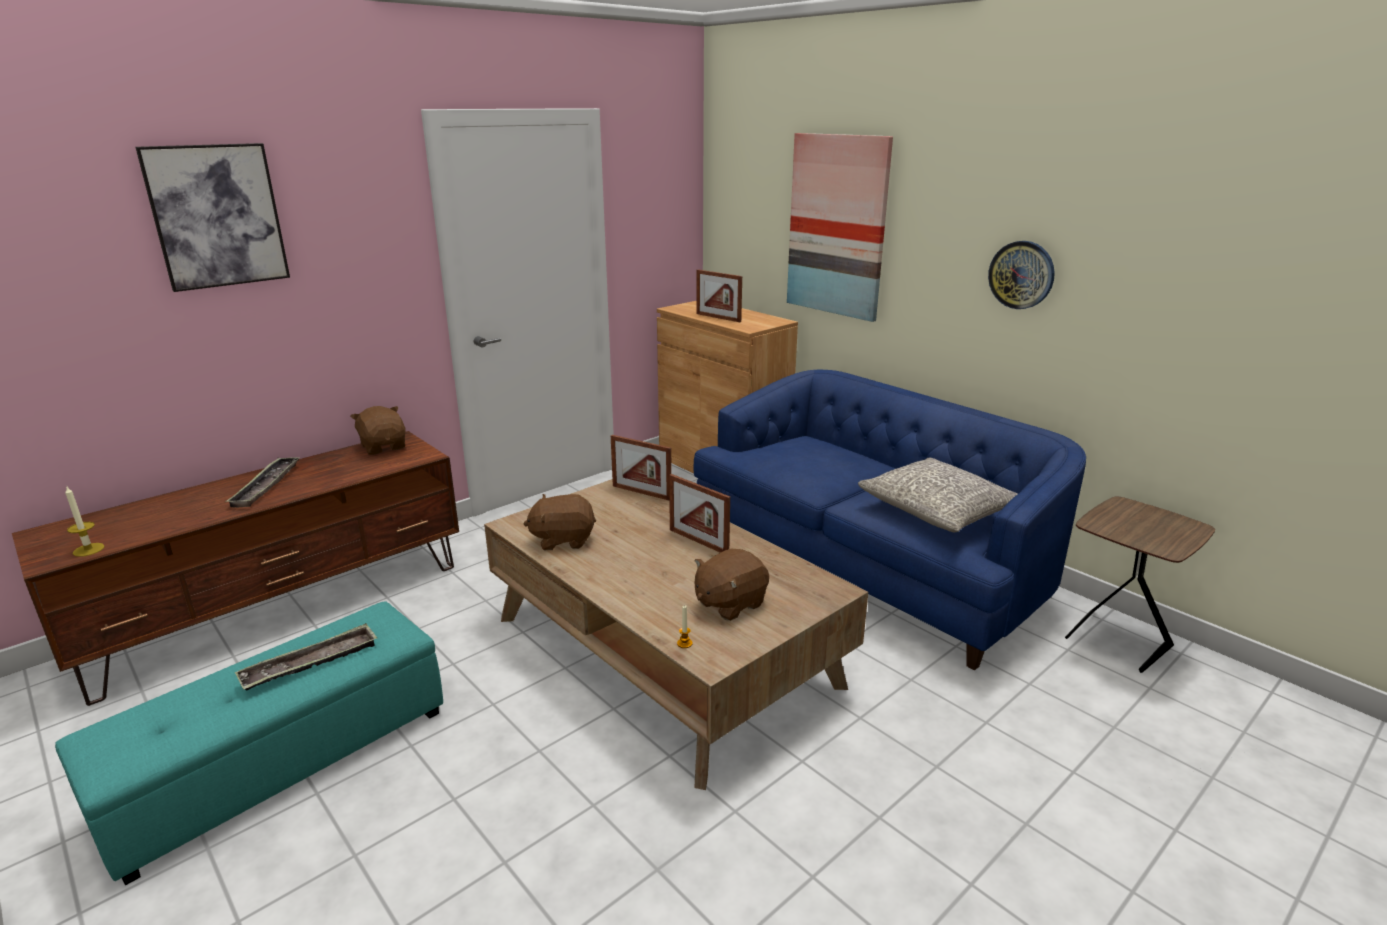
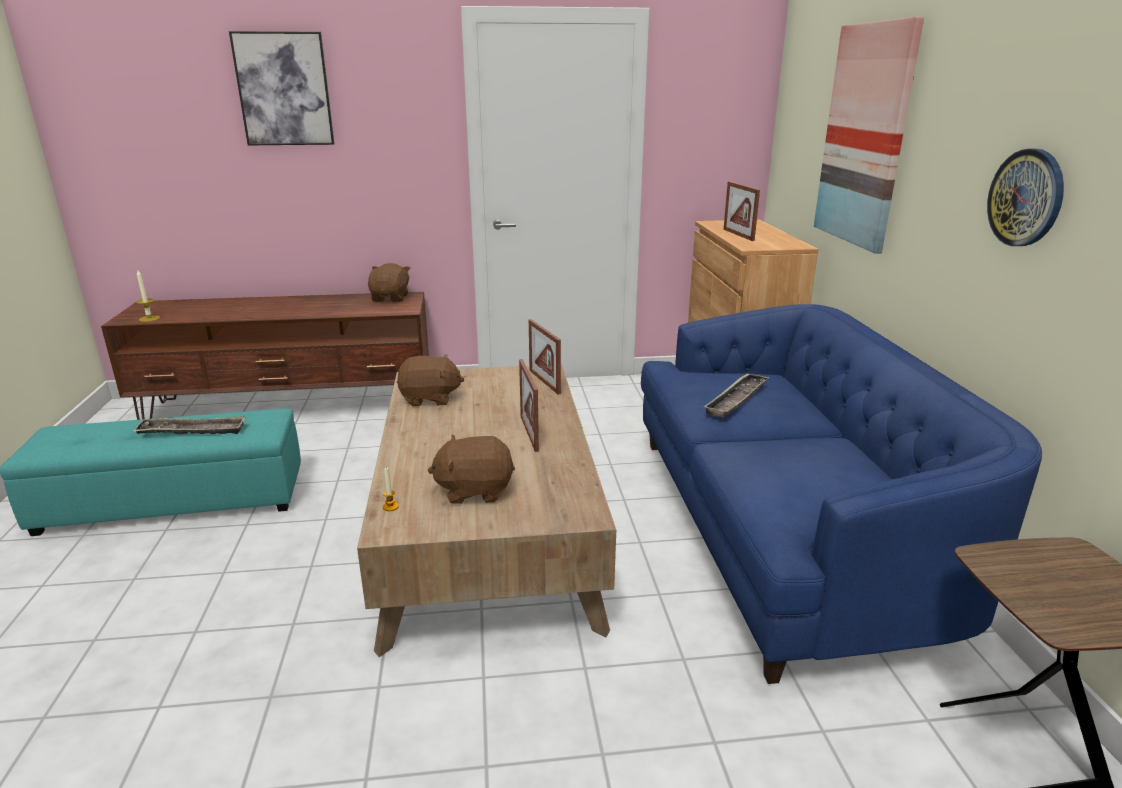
camera: 35 degrees right, 0 degrees up
tray [225,457,300,507] -> tray moved to [703,374,769,417]
brown plush toy [523,494,596,550] -> brown plush toy turned 150 degrees clockwise [397,354,464,406]
grey pillow [858,458,1018,533] -> none

